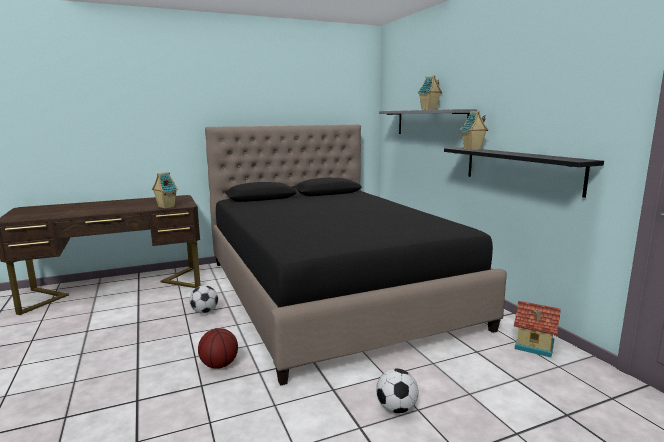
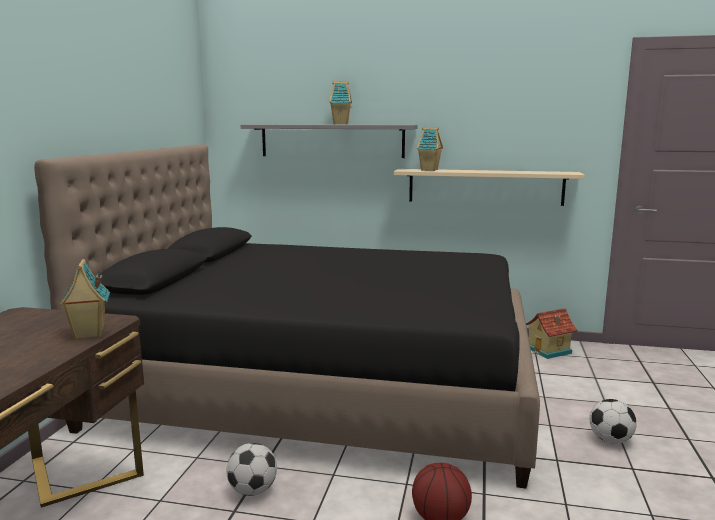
camera: 55 degrees left, 0 degrees up
black shelf [444,148,604,198] -> beige shelf [394,169,585,206]

